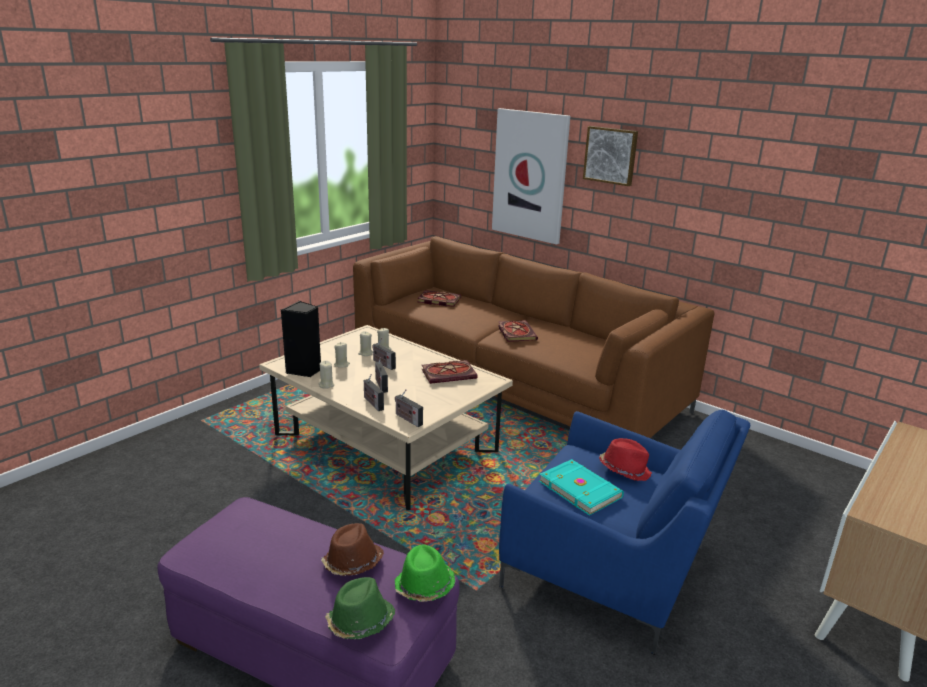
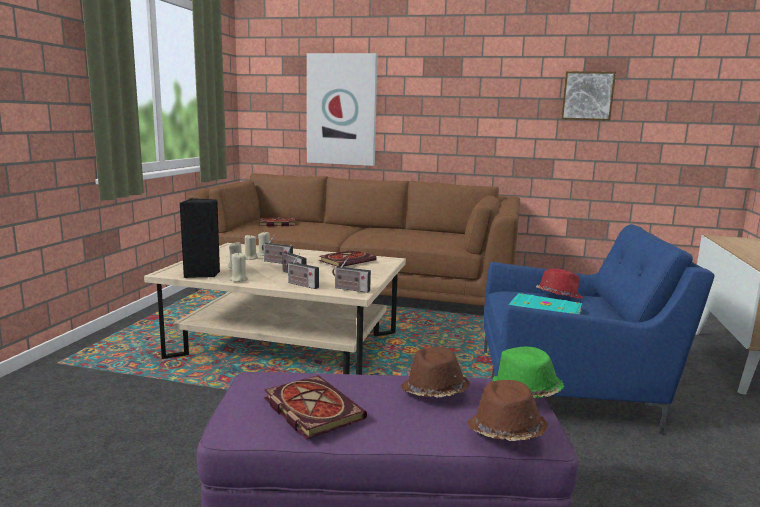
camera: 25 degrees left, 10 degrees down
green hat [325,577,395,639] -> brown hat [467,380,548,441]
book [498,320,538,342] -> book moved to [264,375,367,439]
picture [583,126,638,186] -> picture moved to [561,71,616,121]

